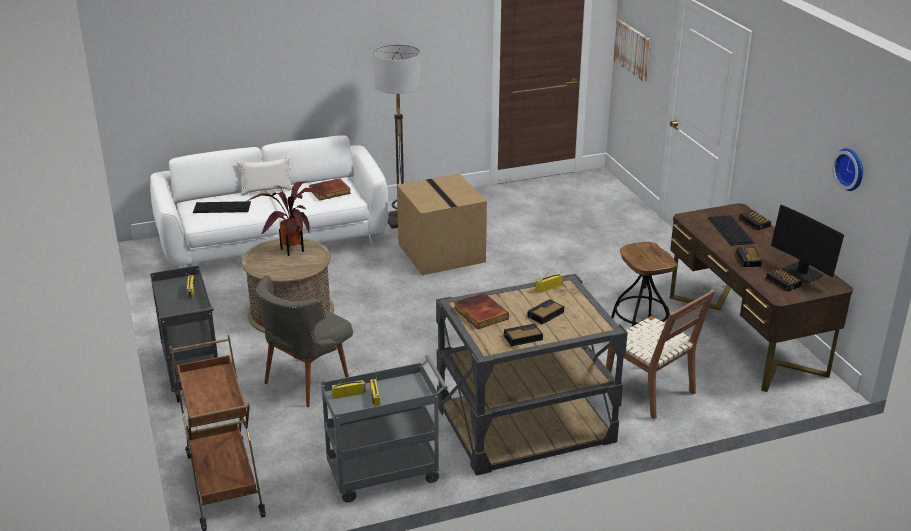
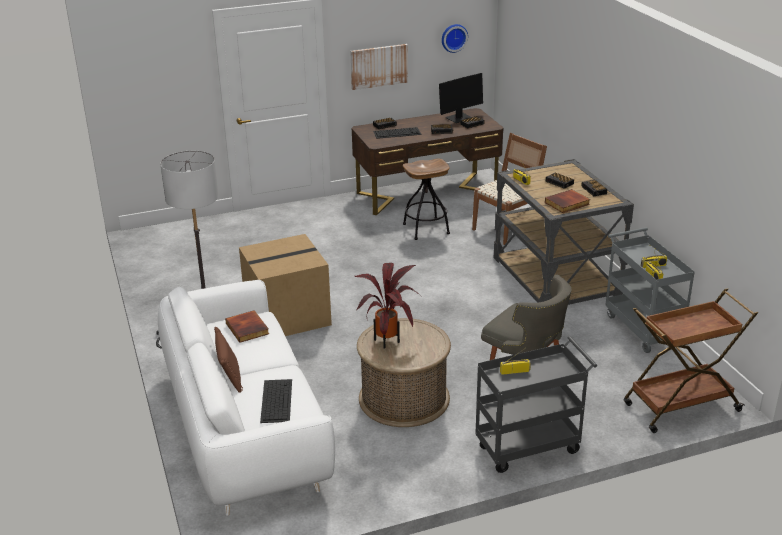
camera: 90 degrees left, 0 degrees up
white pillow [237,157,292,196] -> brown pillow [214,327,243,393]
picture [614,20,650,81] -> picture moved to [350,44,408,90]

